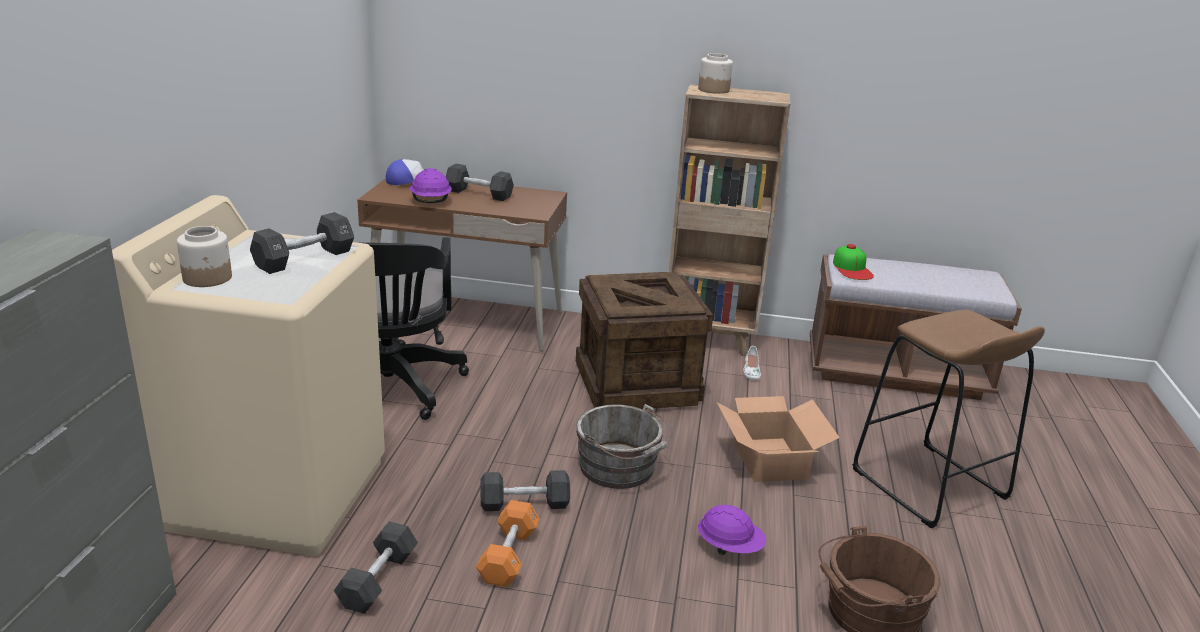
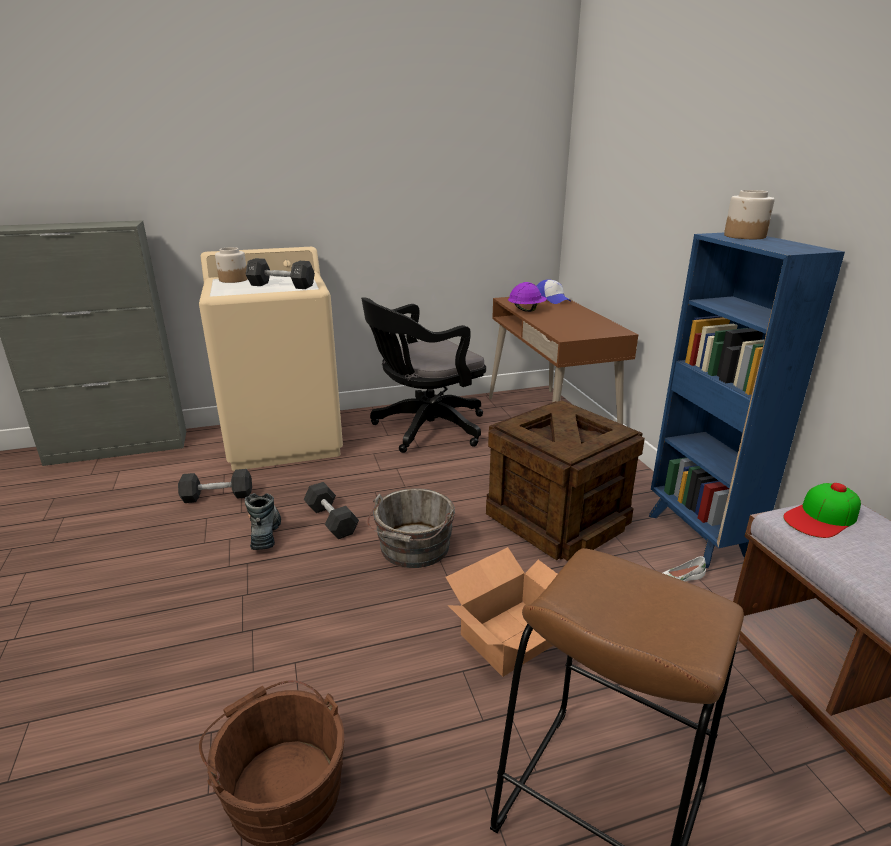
camera: 65 degrees right, 0 degrees up
black dumbbell [446,164,514,201] -> none
orange dumbbell [476,500,540,587] -> boot [245,493,281,550]
brown bookcase [669,84,790,356] -> blue bookcase [649,233,845,568]
purple hard hat [698,504,766,555] -> none

